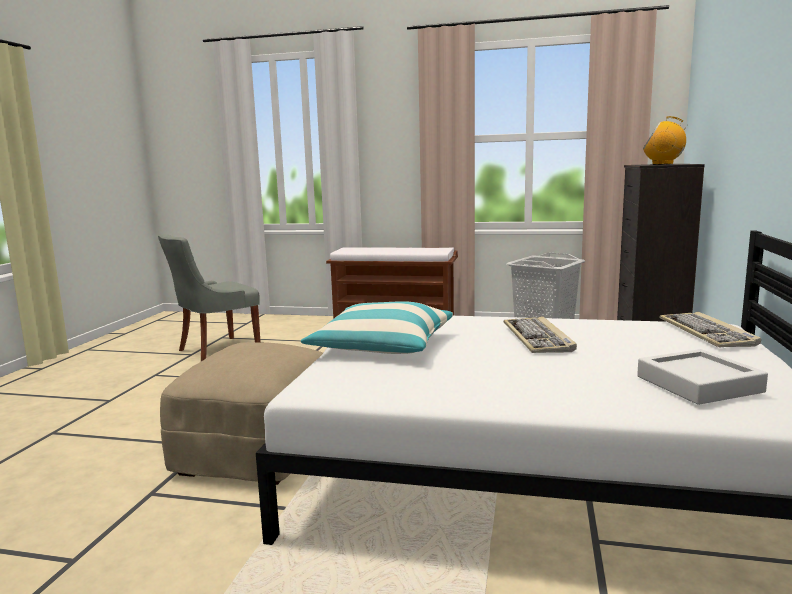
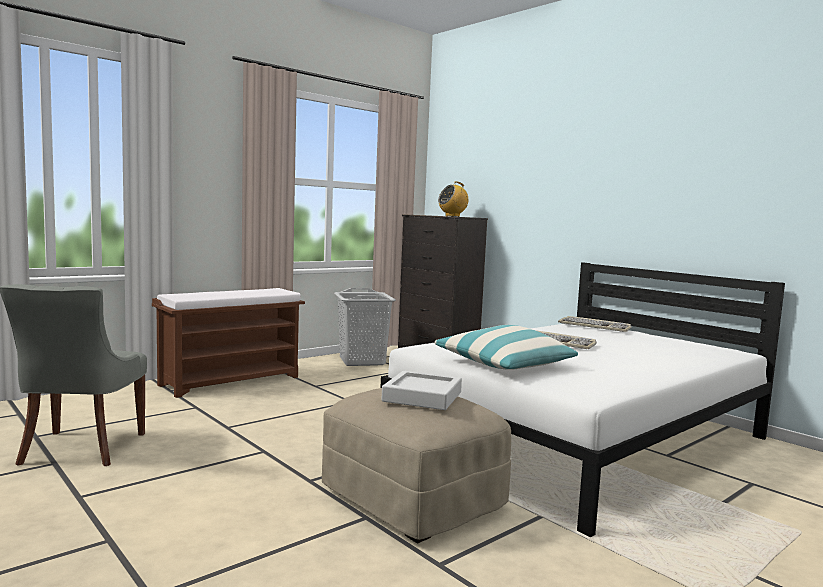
camera: 55 degrees left, 5 degrees down
grey tray [637,349,768,405] -> grey tray moved to [382,371,462,410]

